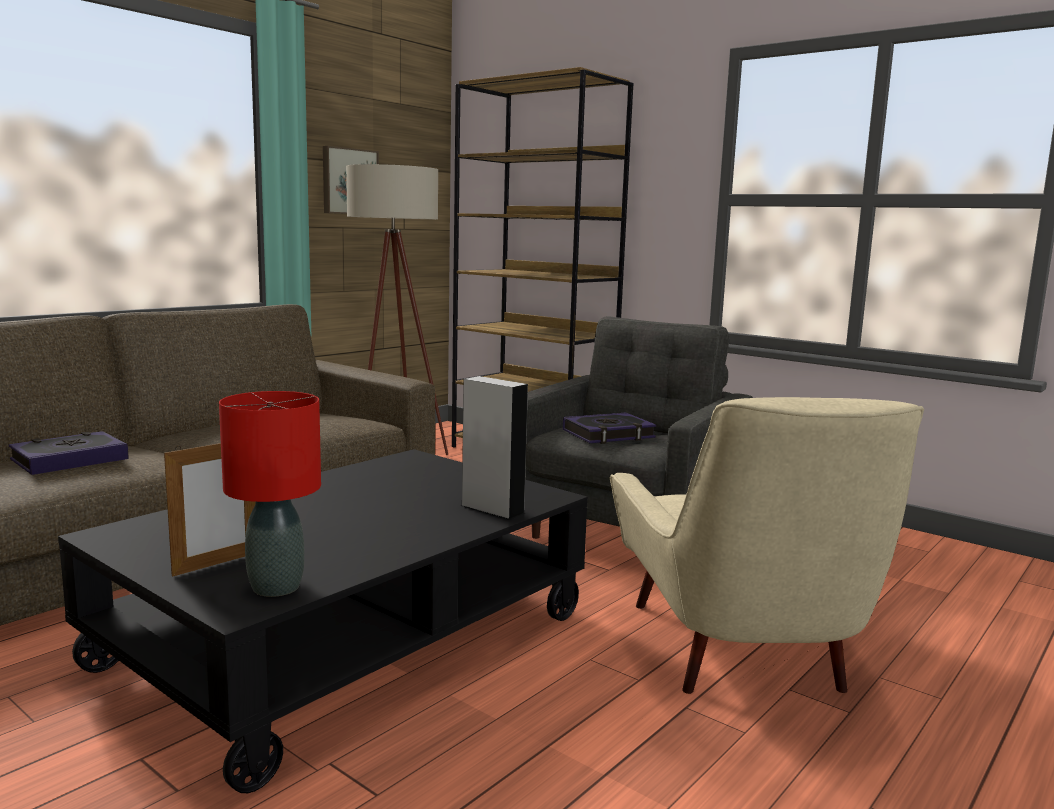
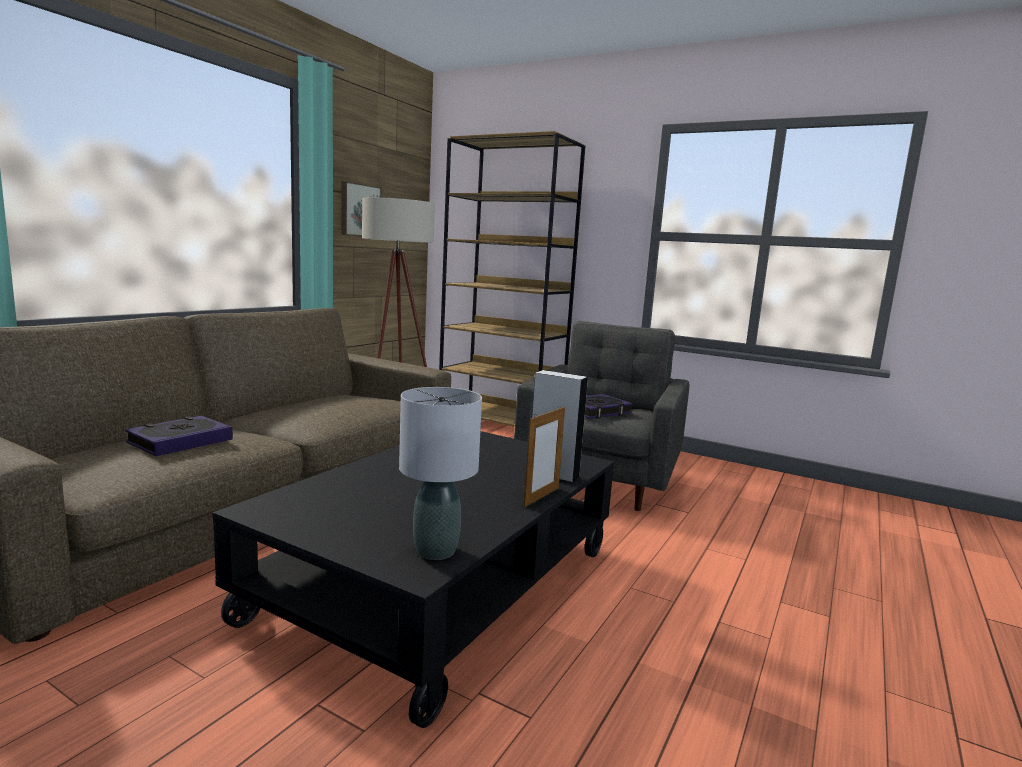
camera: 10 degrees left, 0 degrees up
picture frame [164,443,256,577] -> picture frame moved to [524,407,565,507]
red table lamp [219,391,321,597] -> grey table lamp [399,387,482,560]
beige armchair [610,397,924,694] -> none

